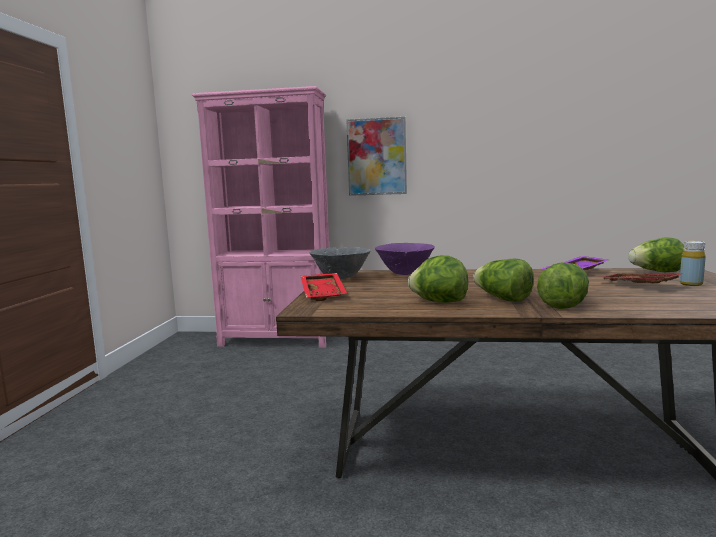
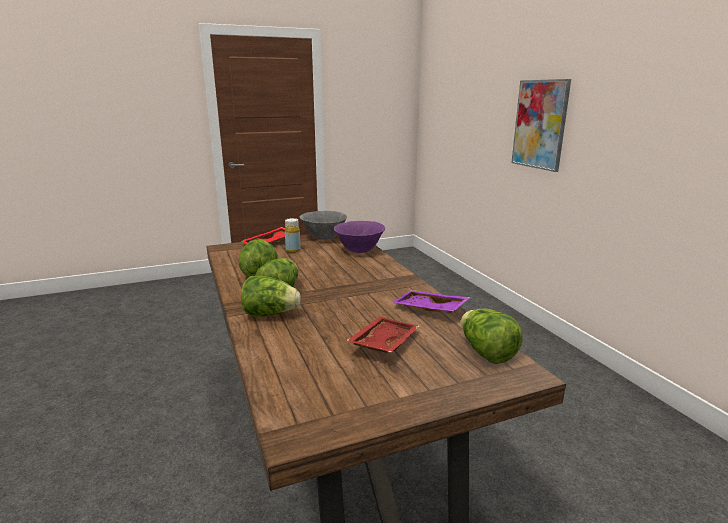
camera: 60 degrees right, 10 degrees up
pink bookcase [192,86,329,348] -> none
yellow bottle [680,241,706,286] -> yellow bottle moved to [285,218,301,253]

